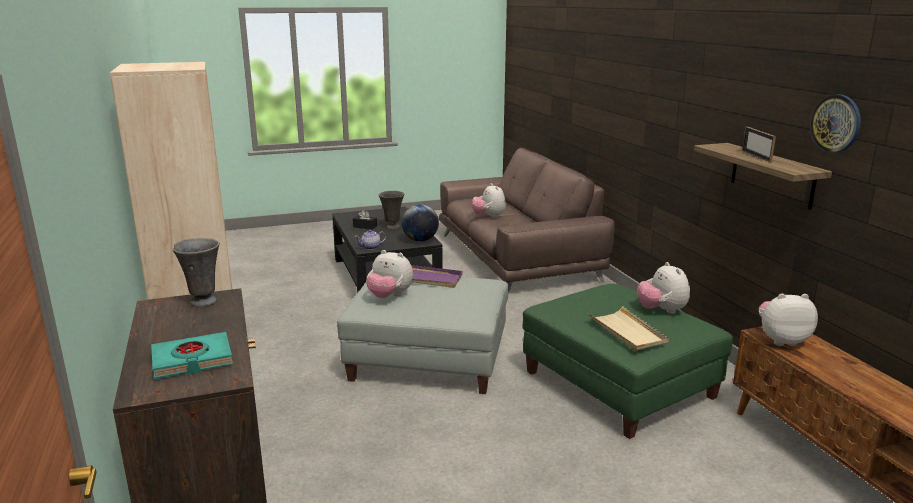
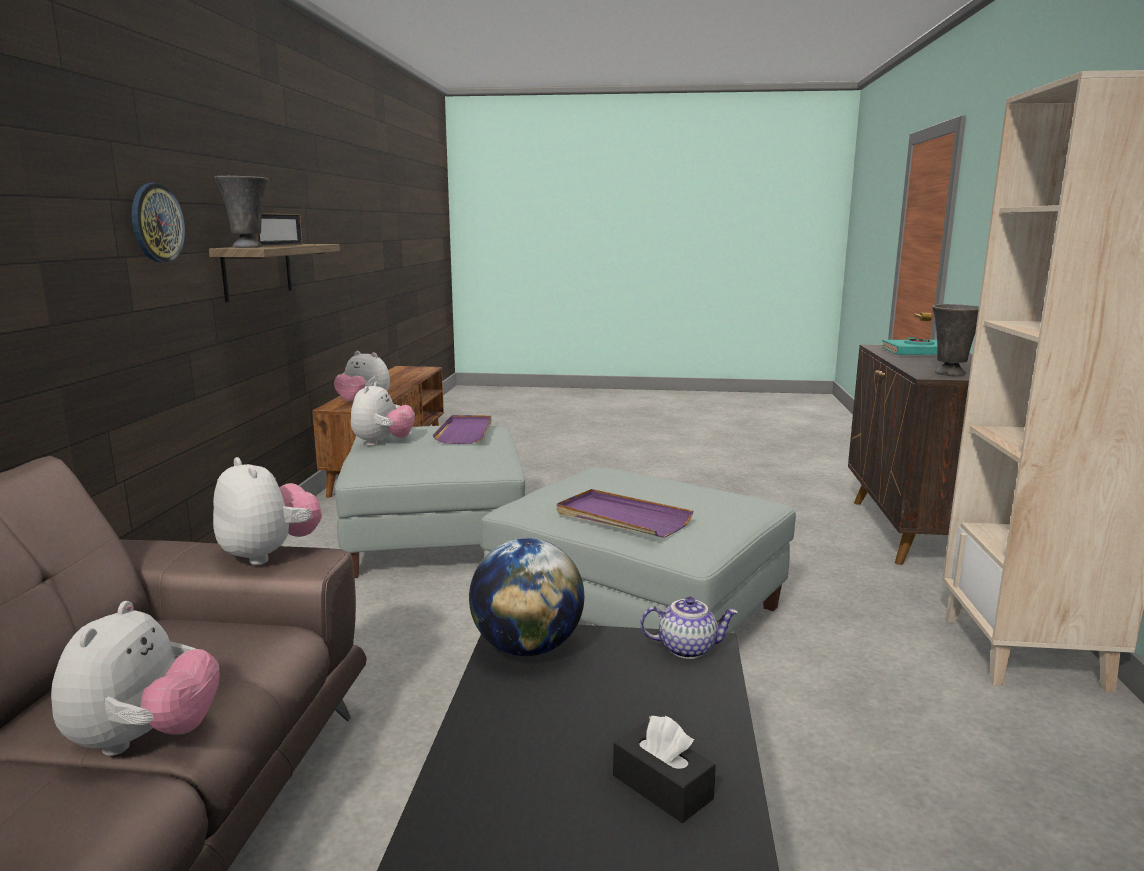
camera: 155 degrees left, 5 degrees down
plush toy [366,250,413,298] -> plush toy moved to [213,457,322,565]
grey vase [379,191,404,229] -> grey vase moved to [214,176,269,248]
green ottoman [522,284,733,439] -> grey ottoman [335,426,525,578]
beige tray [588,306,669,351] -> purple tray [433,415,491,444]
wall clock [810,94,861,152] -> wall clock moved to [132,183,185,263]

